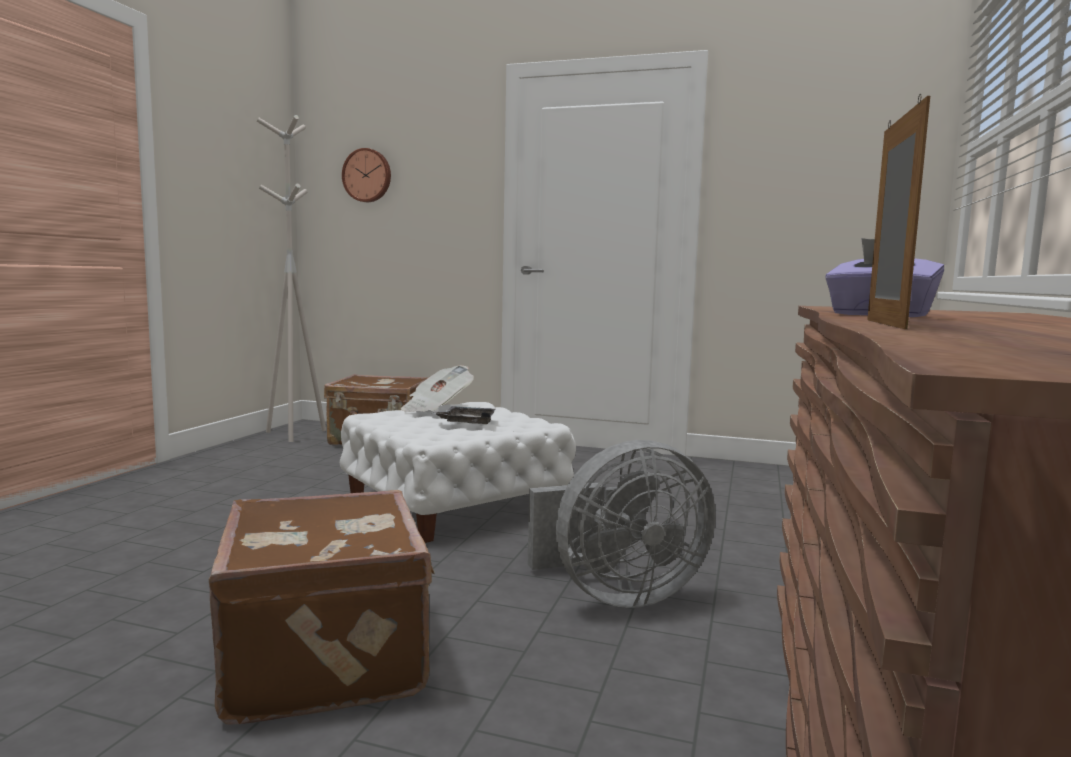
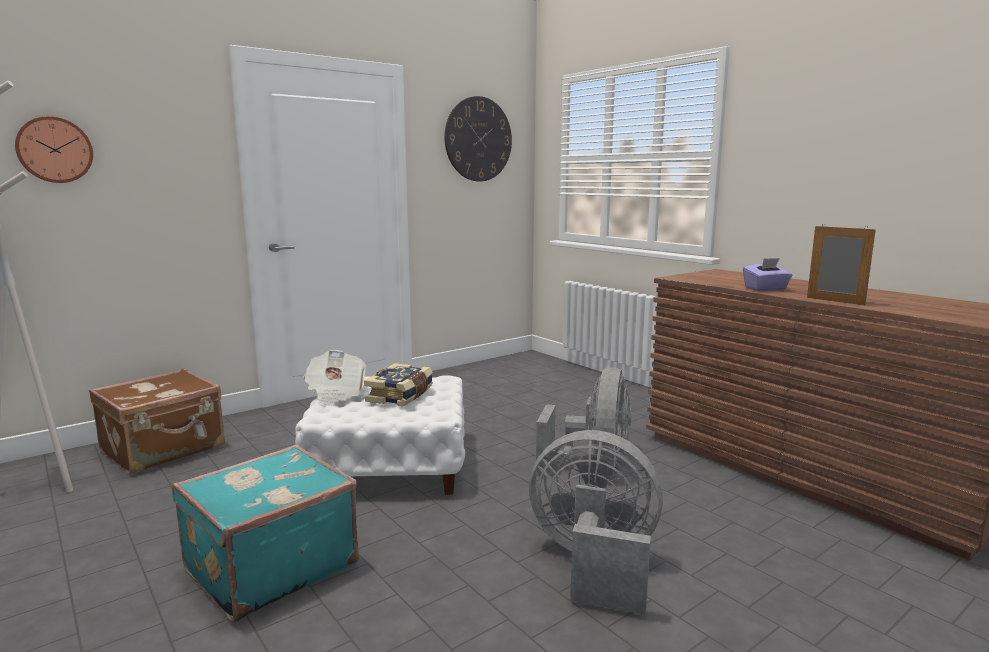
camera: 55 degrees left, 5 degrees up
brown suitcase [209,490,435,725] -> grey fan [529,430,663,615]
grey tray [431,406,495,424] -> book [364,363,433,407]
none -> turquoise suitcase [172,444,359,623]
none -> wall clock [444,96,512,181]

